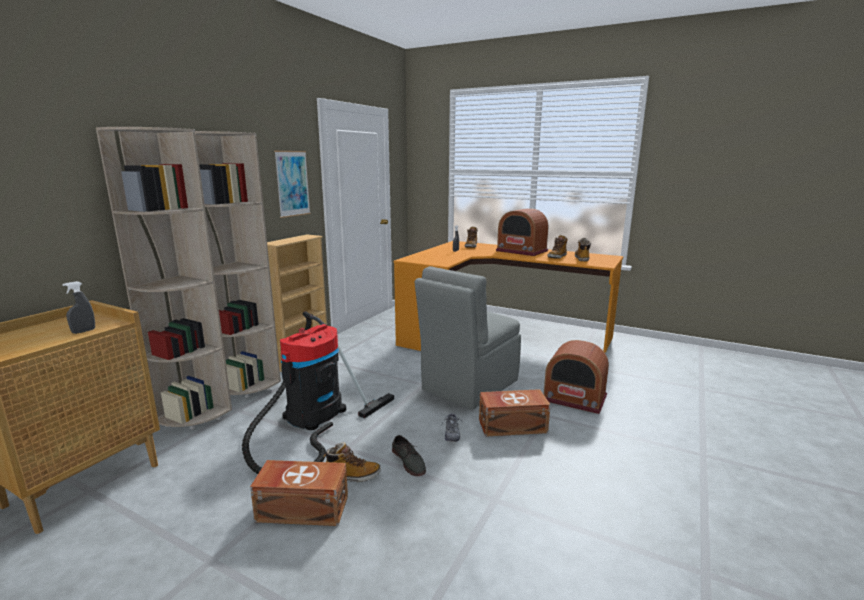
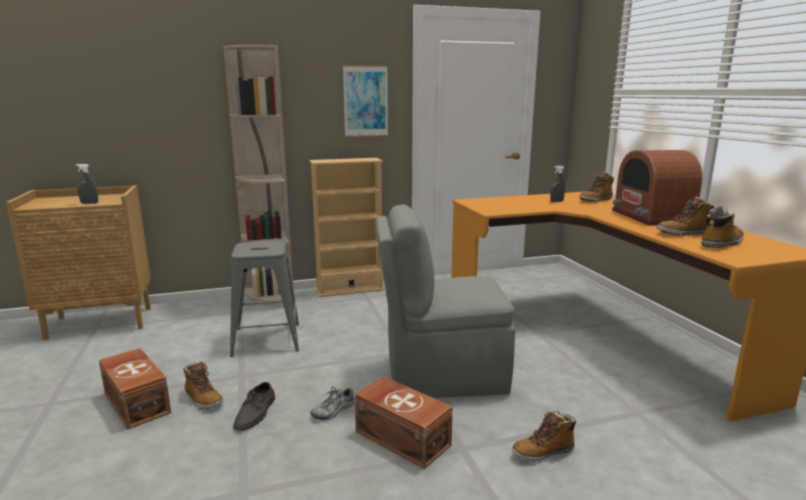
camera: 45 degrees right, 0 degrees up
beige bookcase [96,127,232,429] -> none
vacuum cleaner [242,311,394,474] -> grey stool [230,241,299,357]
radio [544,340,609,414] -> boot [512,410,576,462]

